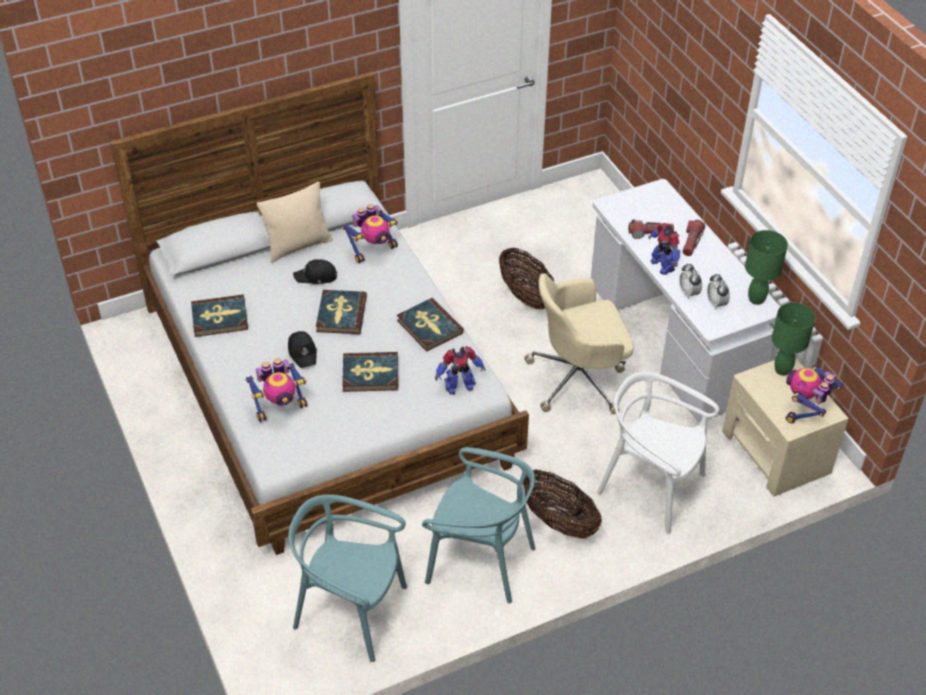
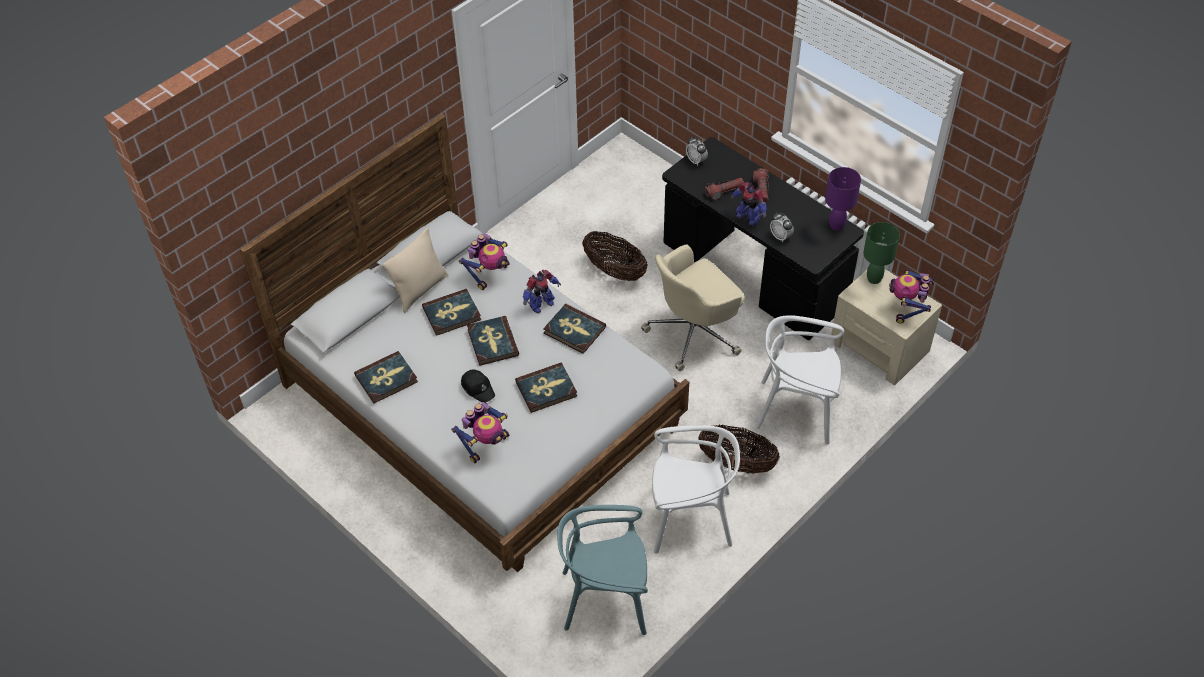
camera: 20 degrees left, 5 degrees up
black cap [293,259,337,284] -> book [422,289,481,336]
turquoise chair [422,447,535,604] -> white chair [652,425,740,554]
toy robot [435,346,486,395] -> toy robot moved to [523,270,561,314]
white desk [591,179,780,422] -> black desk [662,137,864,340]
alarm clock [707,273,730,310] -> alarm clock moved to [686,137,708,166]
green table lamp [745,230,788,305] -> purple table lamp [825,167,861,231]

